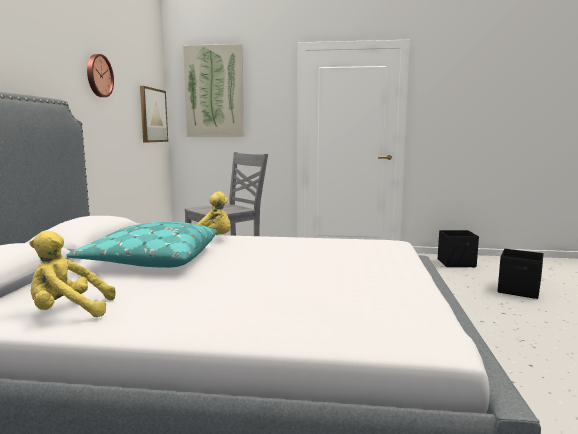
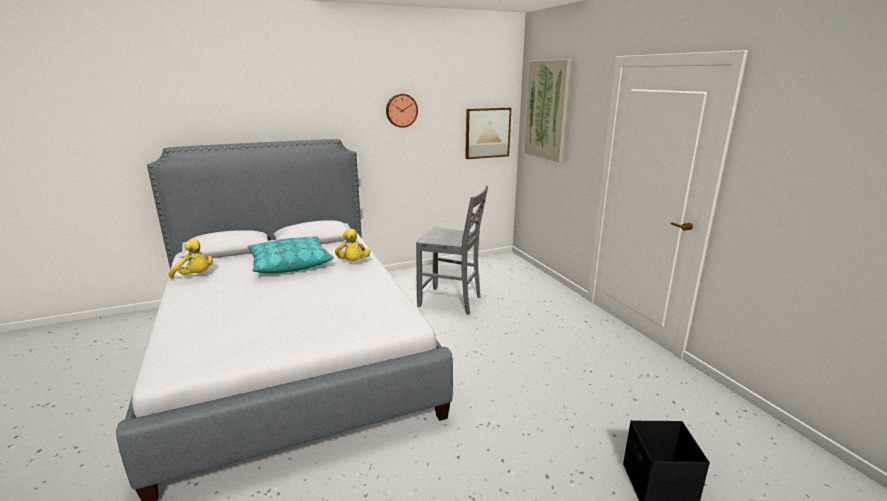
camera: 60 degrees right, 10 degrees up
yellow plush toy [29,231,115,317] -> yellow plush toy turned 150 degrees clockwise [168,239,213,279]
black storage box [438,230,479,267] -> none

